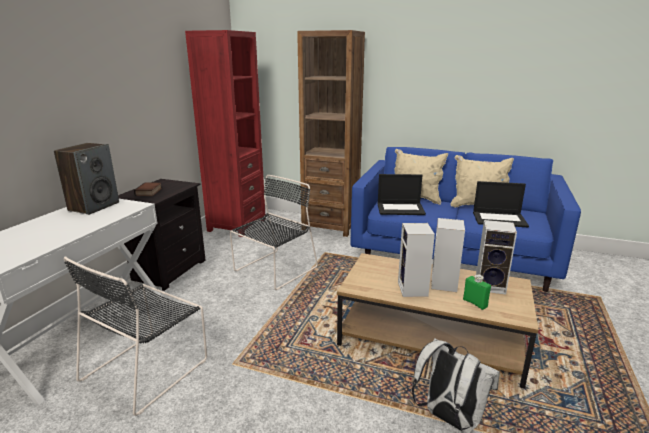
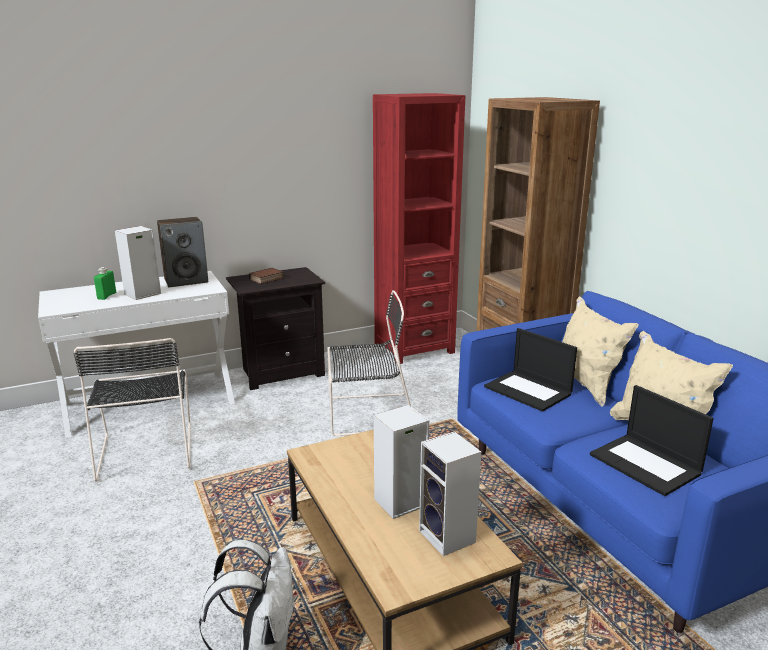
camera: 45 degrees right, 0 degrees up
black chair [64,257,207,416] -> black chair turned 90 degrees counterclockwise [74,338,191,482]
speaker [398,223,435,297] -> speaker moved to [115,226,161,300]
green bottle [463,274,491,310] -> green bottle moved to [94,267,116,300]

